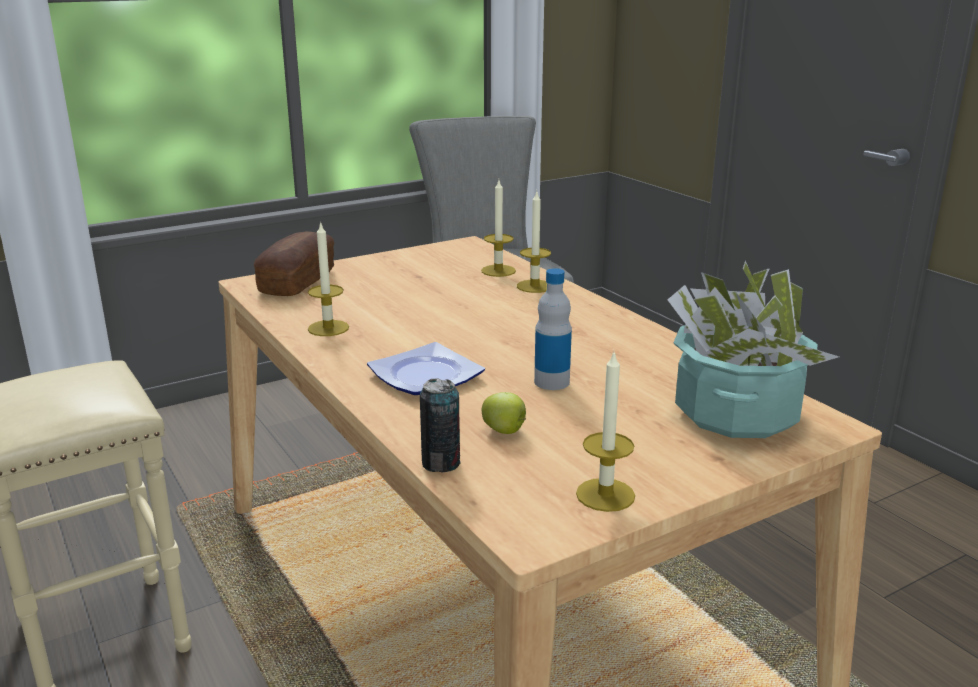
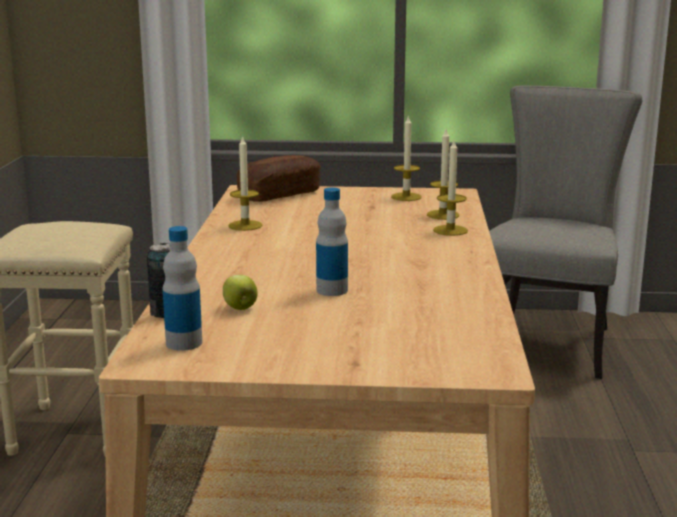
camera: 35 degrees right, 5 degrees down
plate [367,342,485,395] -> none
candle [576,353,635,512] -> candle moved to [391,116,422,201]
potted plant [668,261,839,438] -> none
none -> bottle [163,226,202,351]

